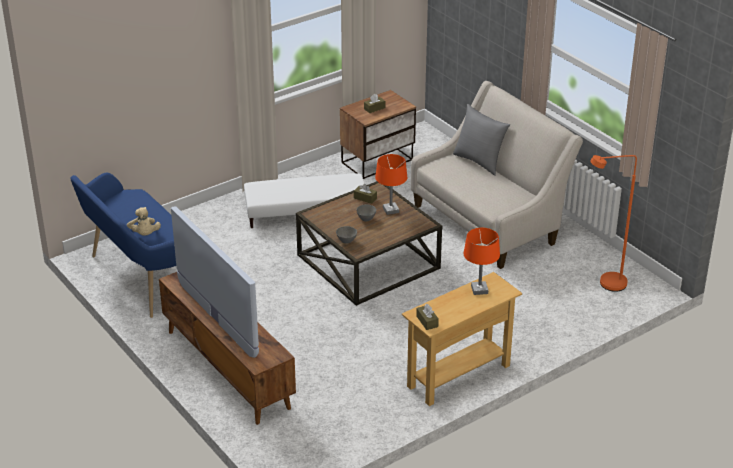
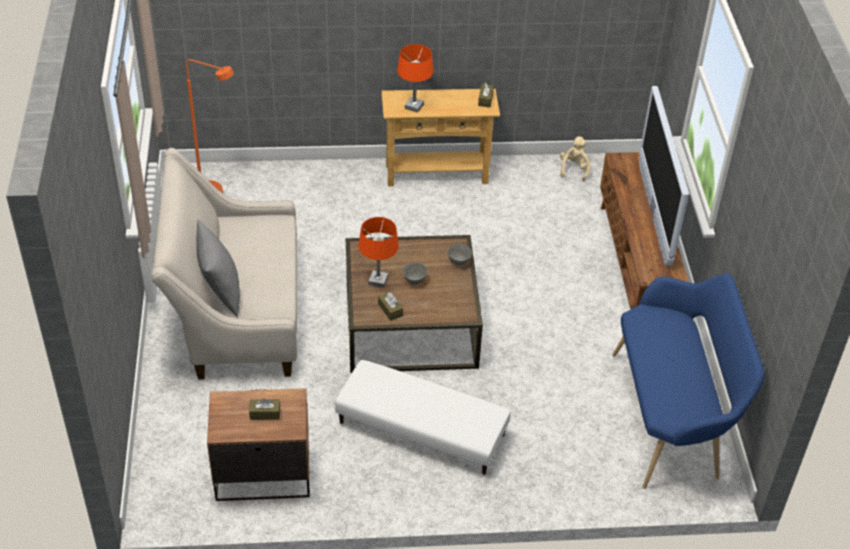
camera: 150 degrees left, 10 degrees up
beige plush toy [127,207,161,236] -> beige plush toy moved to [560,136,591,181]

